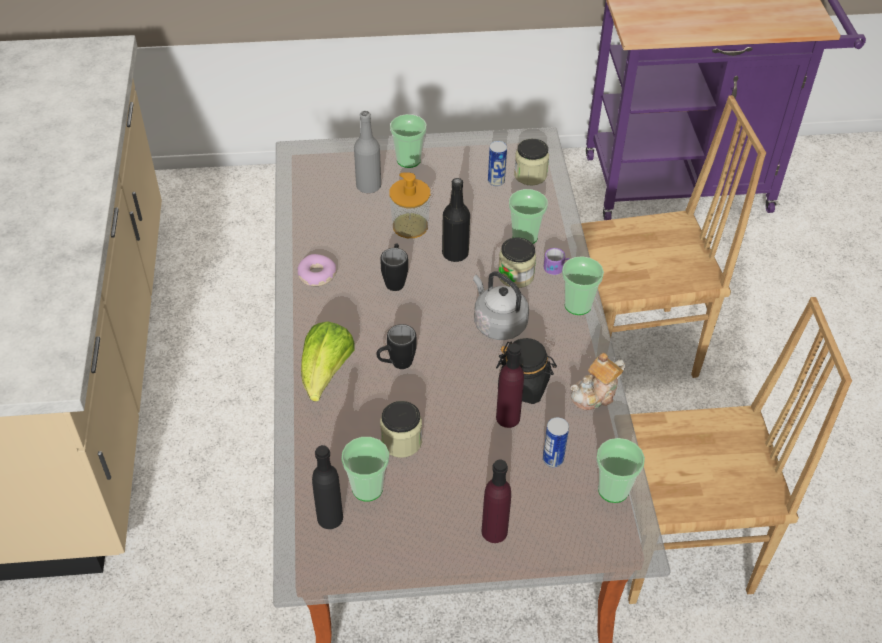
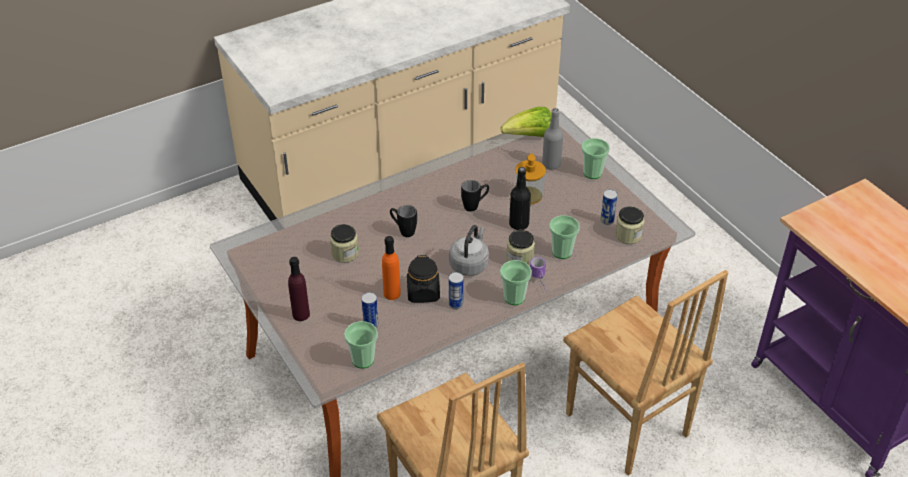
camera: 65 degrees right, 5 degrees down
donut [297,254,337,287] -> none
lettuce [301,321,355,402] -> lettuce moved to [501,107,552,137]
black bottle [312,445,343,529] -> none
cup [341,437,389,502] -> none
purple bottle [496,343,524,428] -> orange bottle [382,236,401,300]
teapot [570,353,625,410] -> none
none -> can [449,272,464,309]

